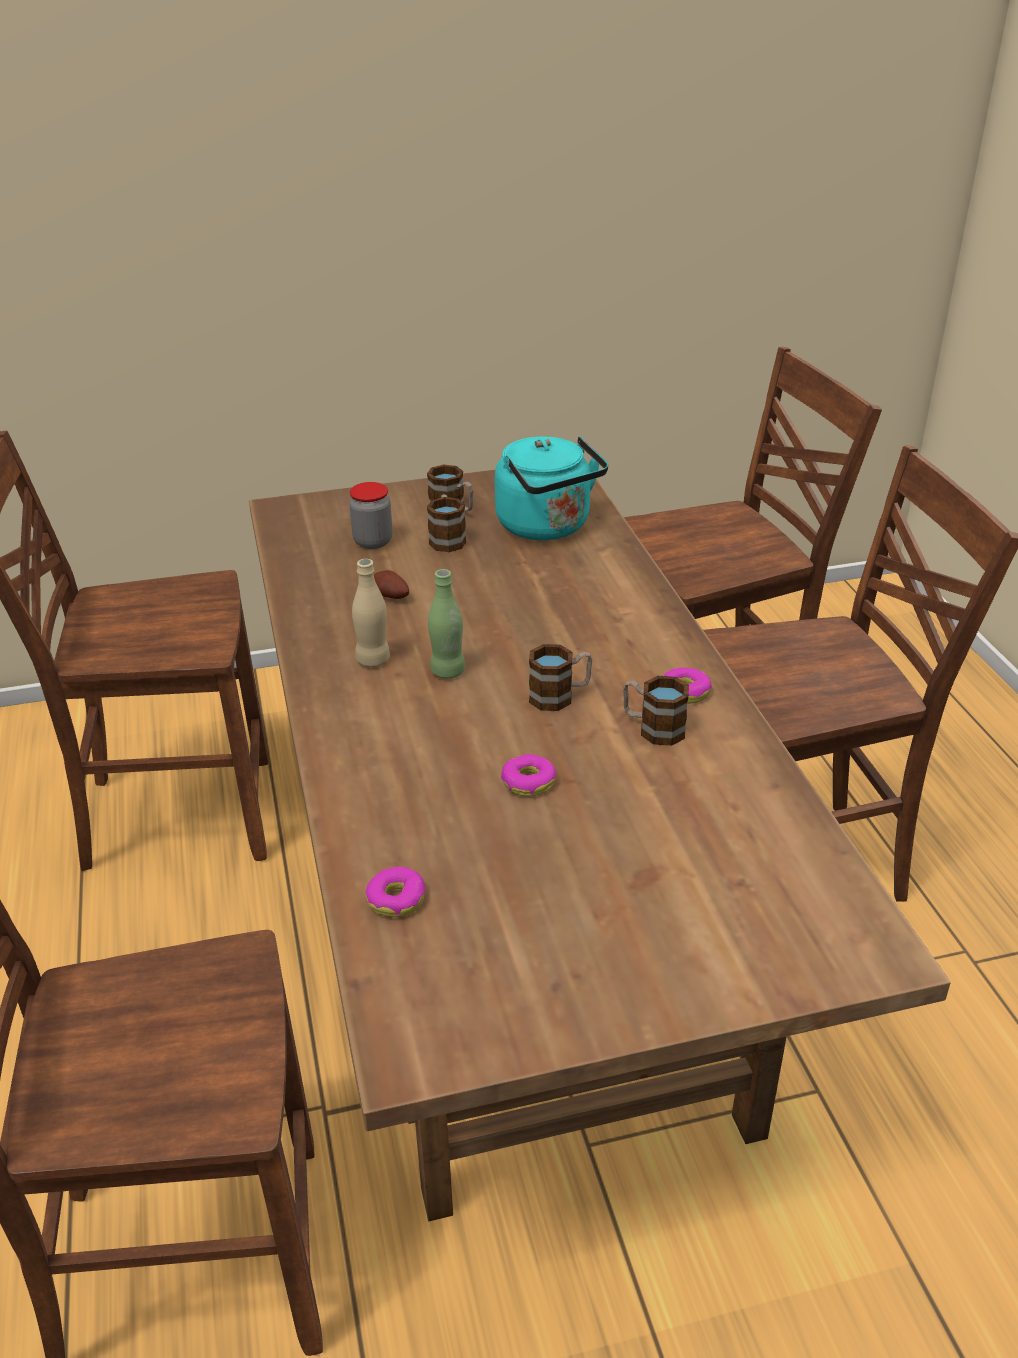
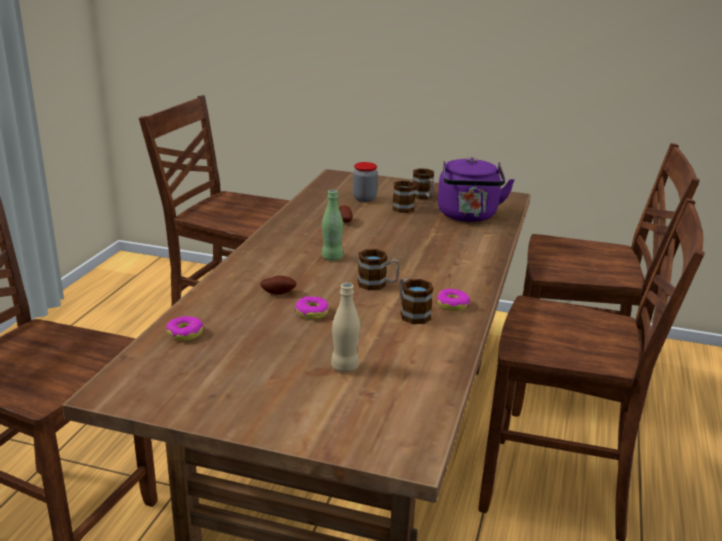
camera: 30 degrees right, 10 degrees down
beige bottle [352,559,390,667] -> beige bottle moved to [331,283,360,372]
turquoise kettle [495,436,608,540] -> purple kettle [438,157,515,222]
none -> potato [260,275,297,295]

